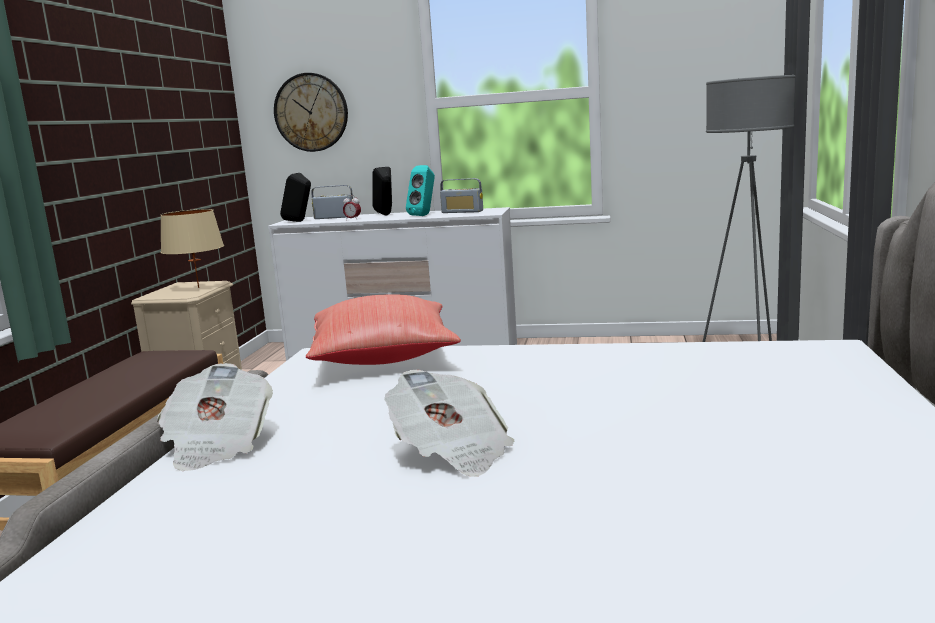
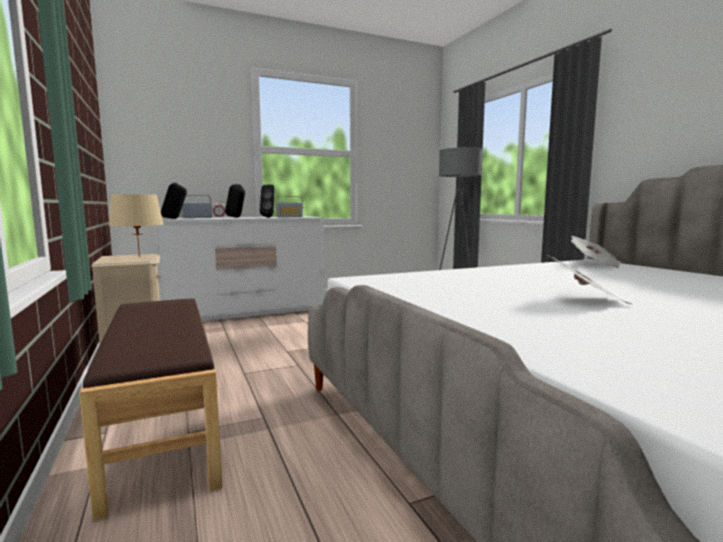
camera: 35 degrees left, 5 degrees down
newspaper [157,363,273,471] -> newspaper moved to [571,236,621,268]
wall clock [274,73,348,152] -> none
red pillow [306,294,461,365] -> none
turquoise speaker [406,165,435,216] -> black speaker [260,185,274,218]

